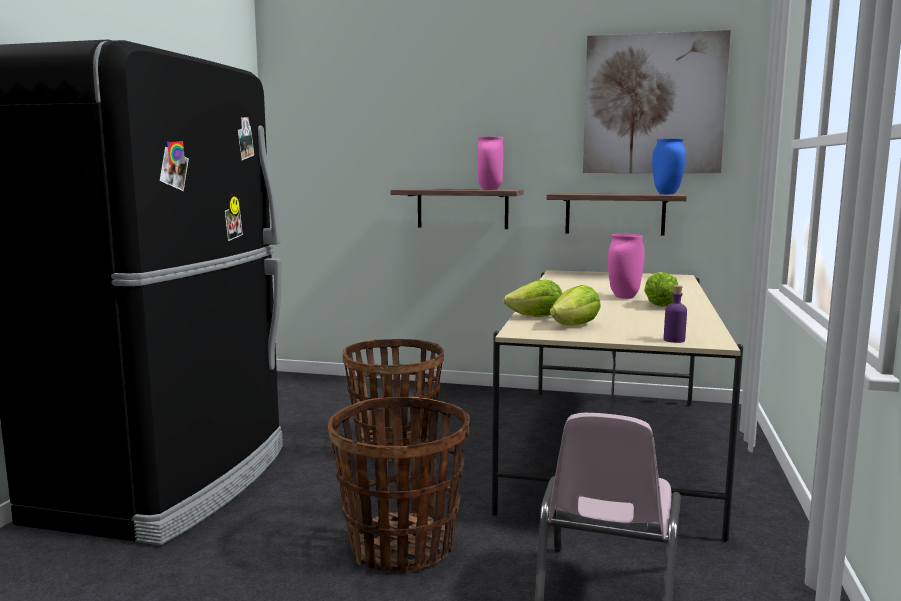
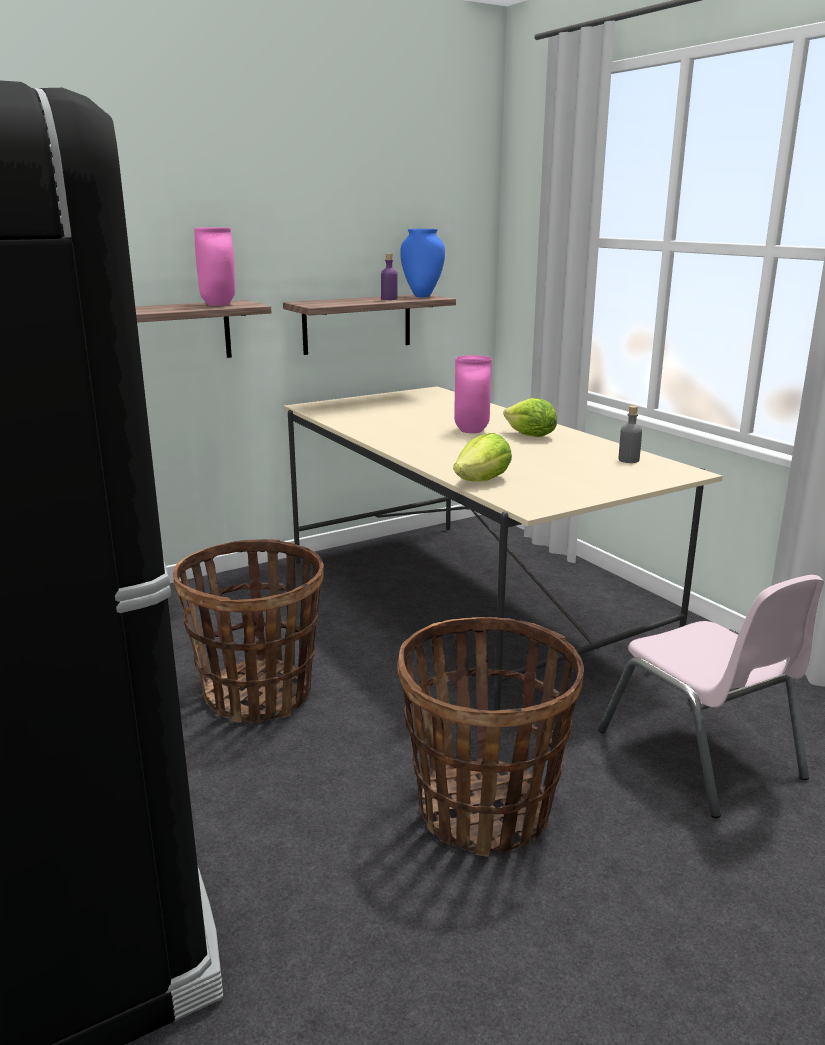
camera: 45 degrees left, 10 degrees up
lettuce [550,285,601,326] -> none
picture [583,30,731,173] -> none
purple bottle [664,285,687,343] -> purple bottle moved to [381,253,397,300]
none -> grey bottle [619,405,642,463]

